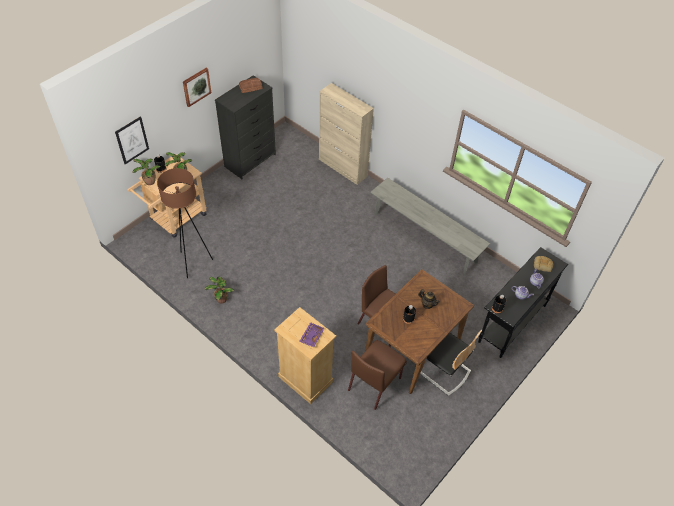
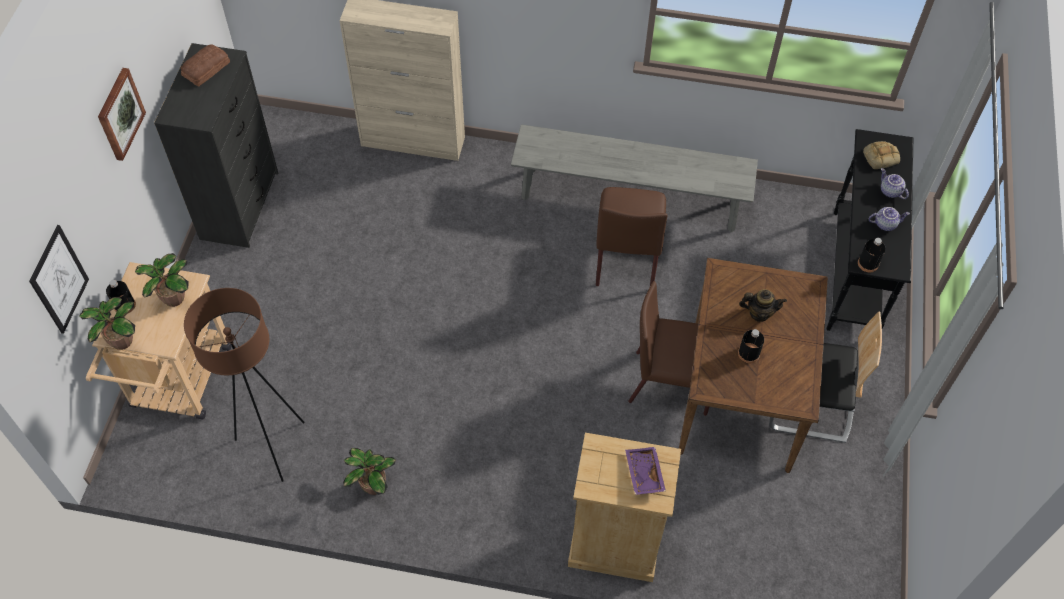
camera: 30 degrees left, 5 degrees up
brown chair [348,340,407,410] -> brown chair moved to [596,187,668,286]

